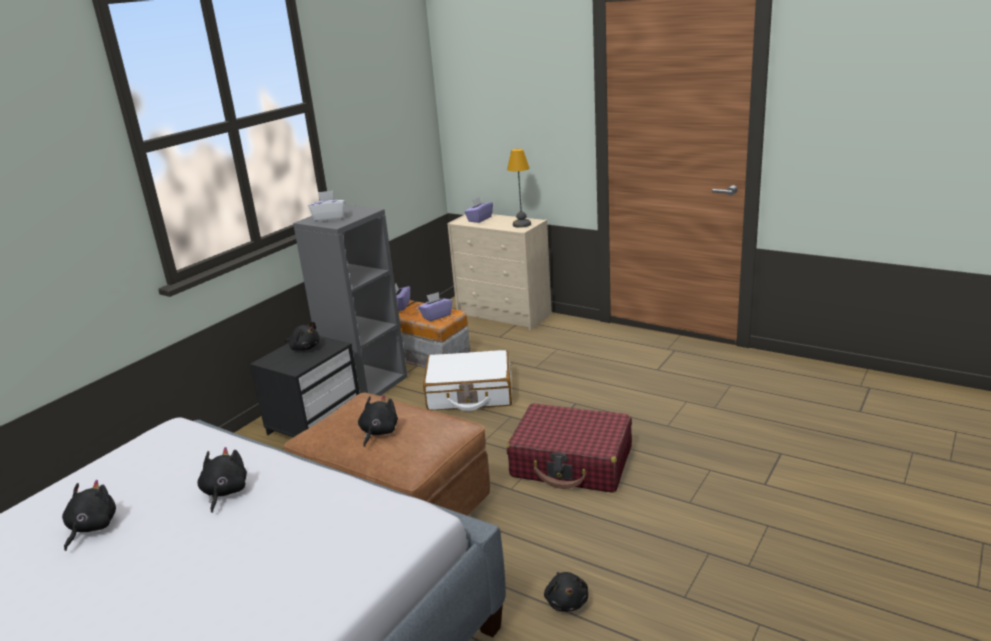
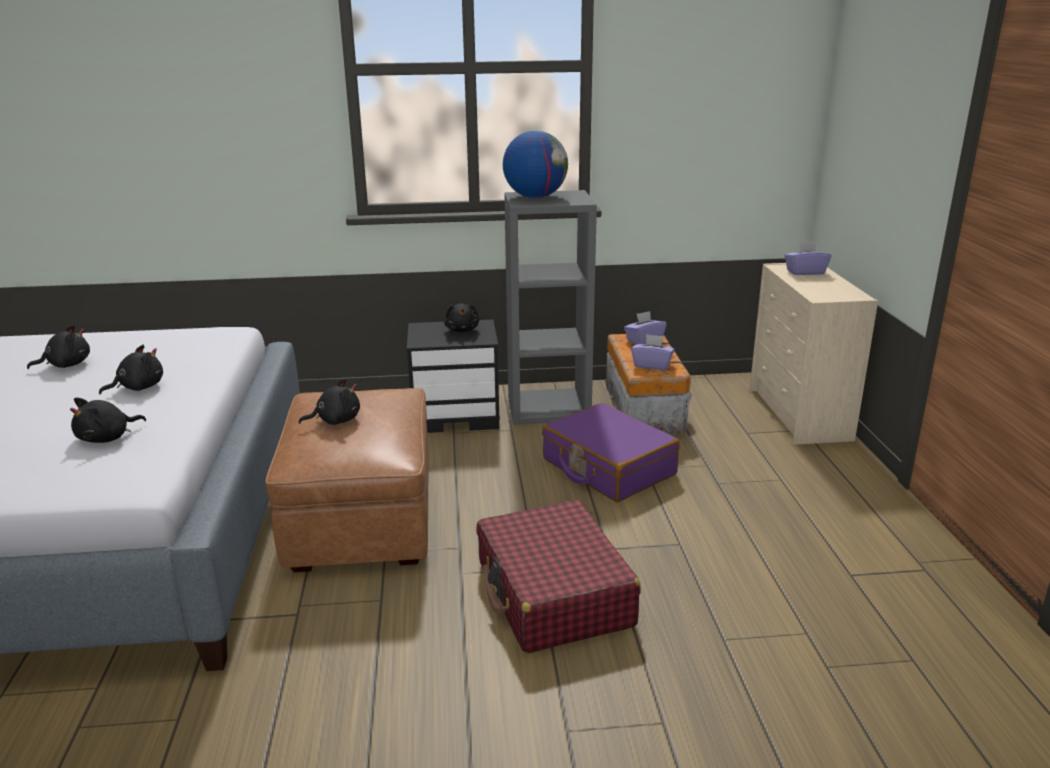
camera: 50 degrees right, 0 degrees up
white tissue box [308,190,345,222] -> globe [503,130,568,198]
white suitcase [423,350,512,411] -> purple suitcase [542,403,680,502]
table lamp [507,149,531,228] -> none
black plush toy [544,572,588,612] -> black plush toy moved to [70,398,146,443]

